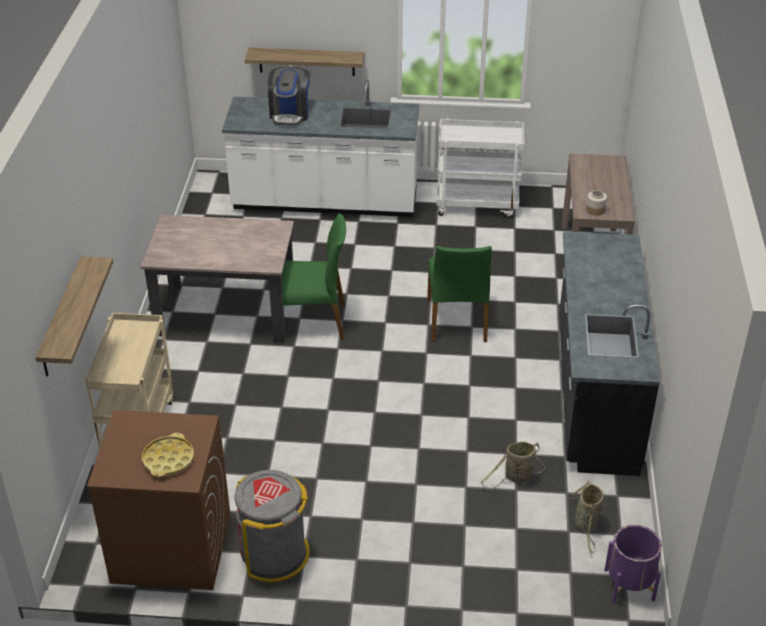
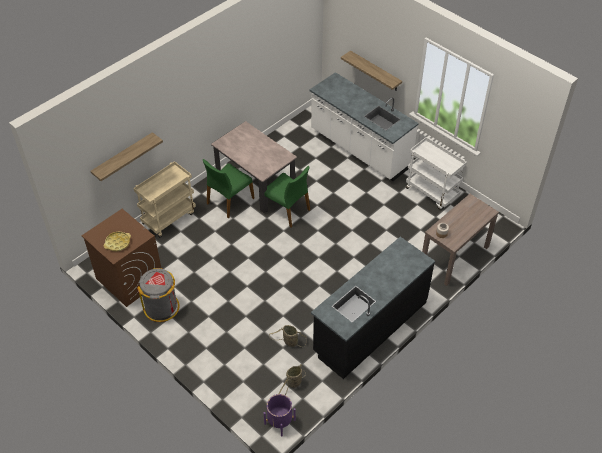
camera: 40 degrees right, 10 degrees up
coffee machine [268,67,310,126] -> none
green chair [427,246,492,342] -> green chair moved to [203,159,255,218]

